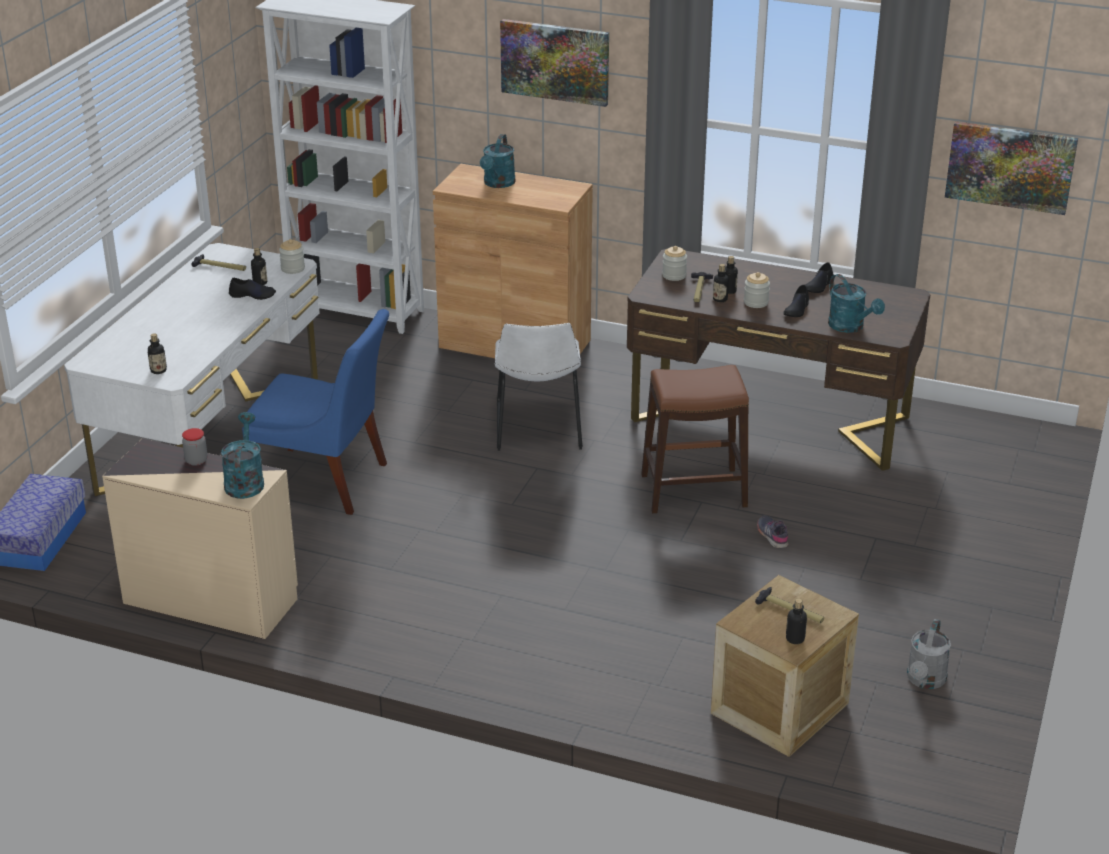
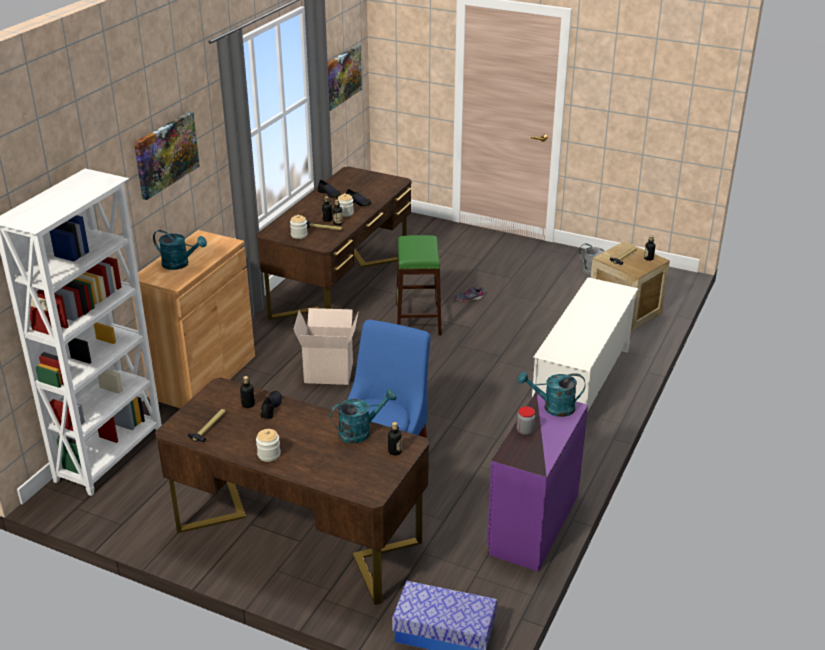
camera: 85 degrees left, 0 degrees up
white desk [64,243,320,496] -> brown desk [155,377,429,605]
beige dresser [102,439,298,639] -> purple dresser [487,392,588,572]
jar [279,239,305,274] -> jar moved to [256,429,281,462]
white chair [495,323,583,451] -> cardboard box [293,308,358,385]
brown stool [641,365,749,513] -> green stool [396,235,442,336]
turquoise watering can [828,274,885,333] -> turquoise watering can moved to [330,389,397,443]
none -> white shoe rack [532,277,638,412]

